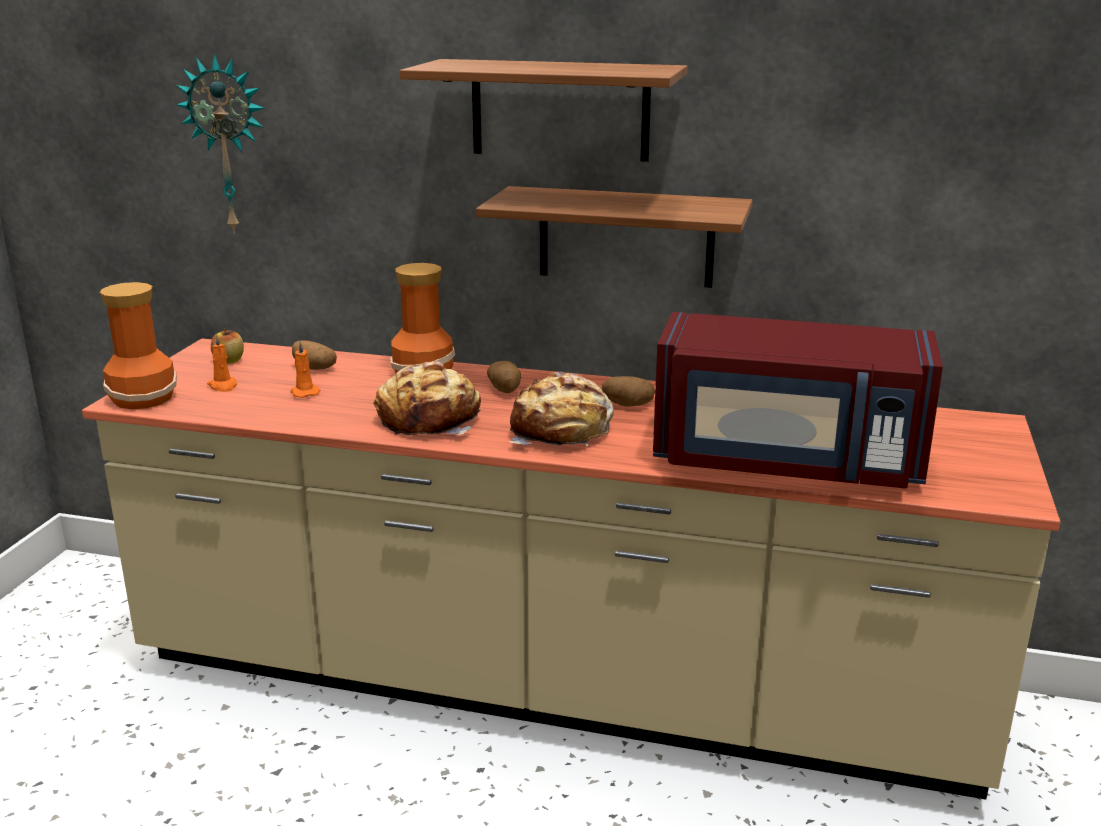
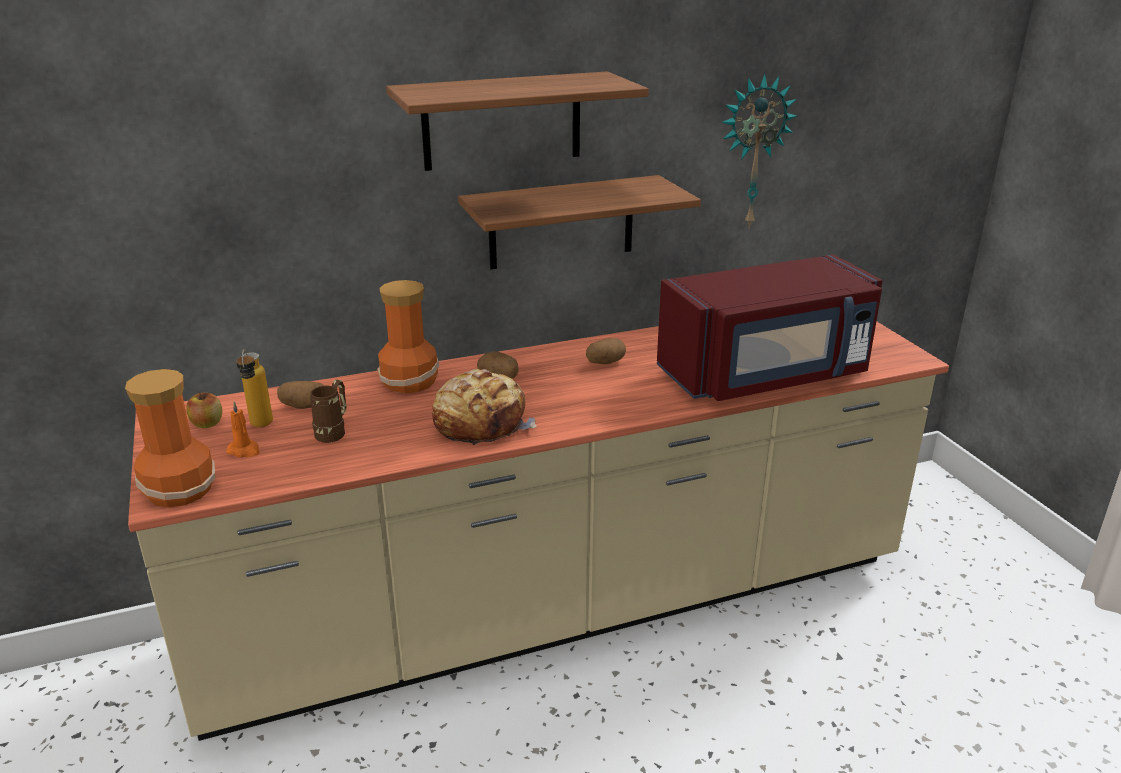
camera: 35 degrees left, 5 degrees up
wall clock [176,54,264,234] -> wall clock moved to [721,73,797,229]
orange candle [291,341,321,398] -> brown mug [310,380,346,443]
bread [509,371,614,446] -> none
none -> bottle [236,349,273,427]

